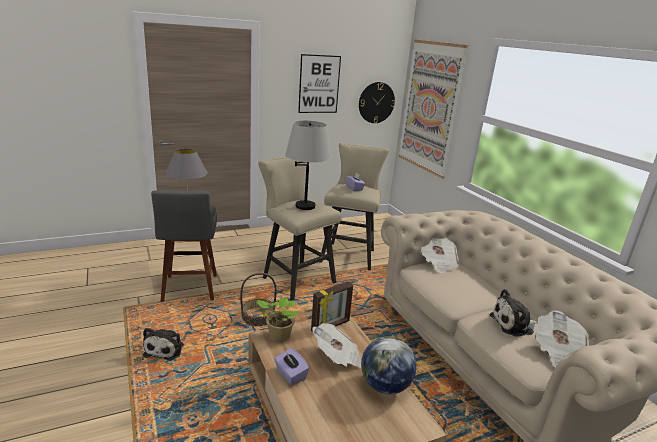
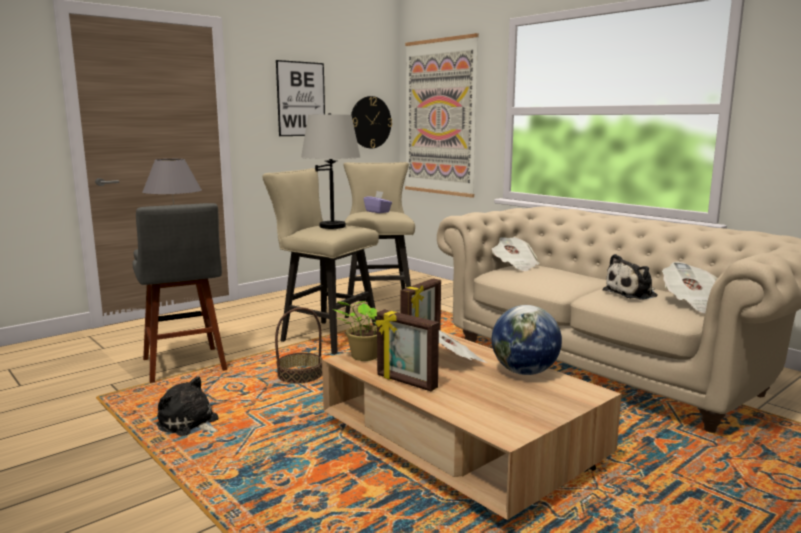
camera: 15 degrees left, 10 degrees down
plush toy [143,328,184,361] -> plush toy turned 135 degrees clockwise [157,376,219,436]
purple tissue box [274,348,310,386] -> picture frame [376,309,439,391]

